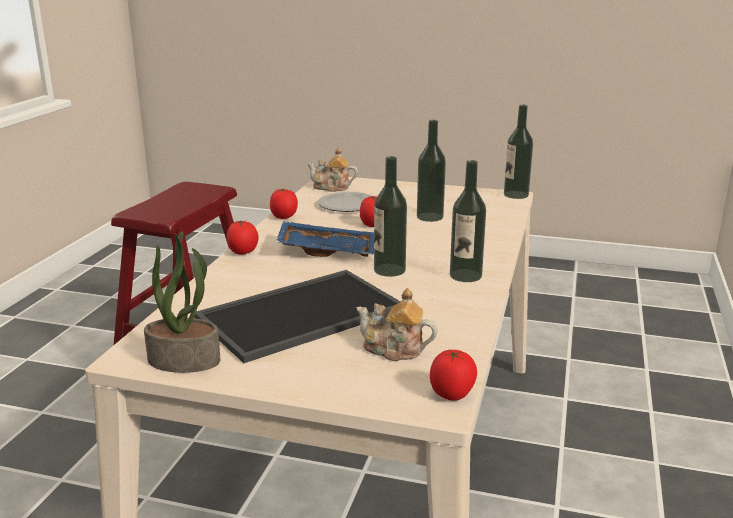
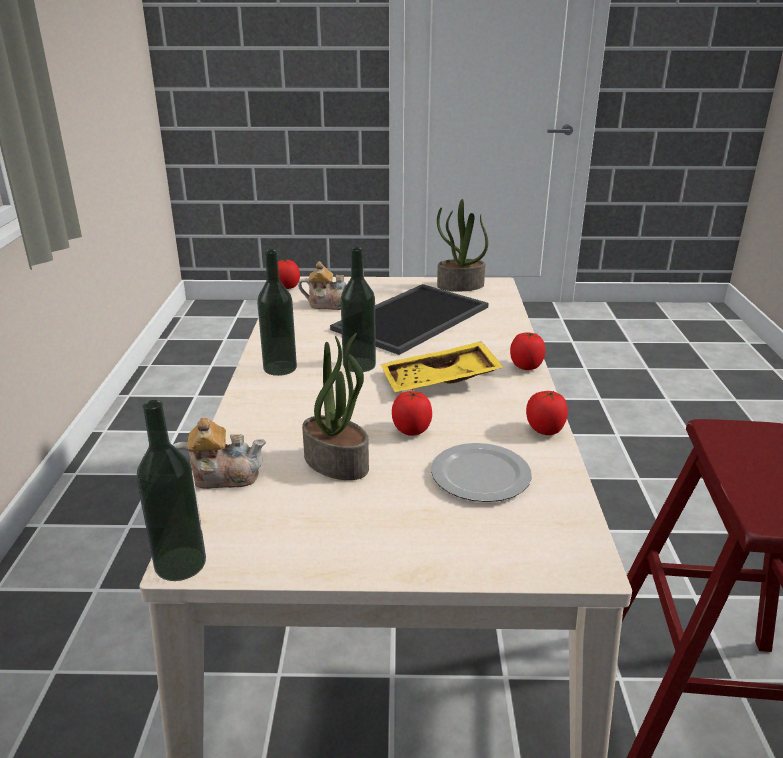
camera: 165 degrees right, 5 degrees up
blue tray [276,221,374,257] -> yellow tray [380,341,504,392]
teapot [307,148,358,192] -> teapot moved to [173,418,266,489]
bottle [417,120,446,222] -> potted plant [302,333,369,480]

